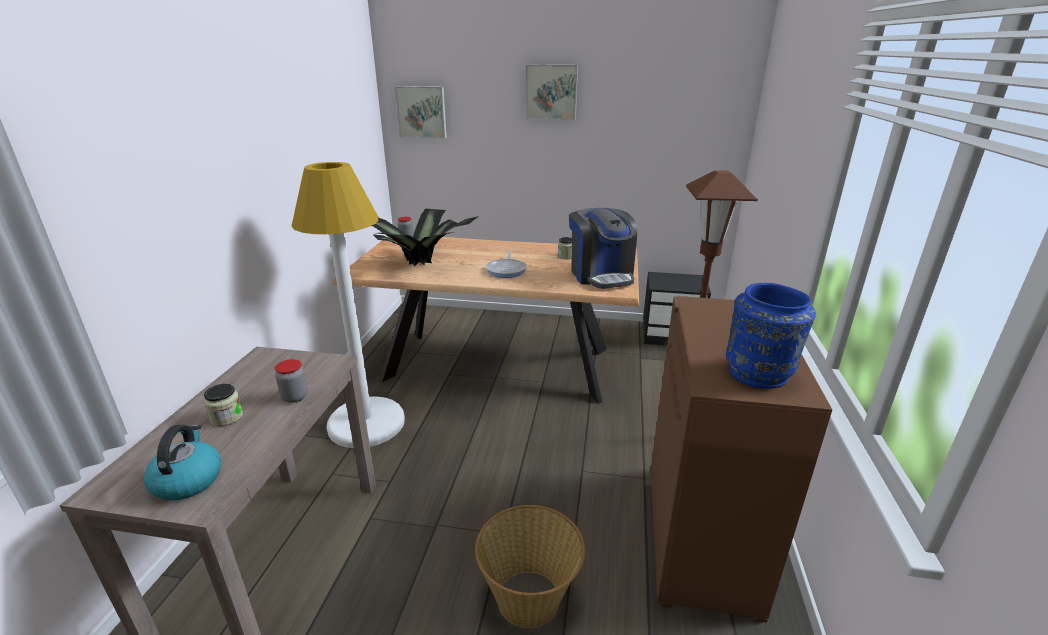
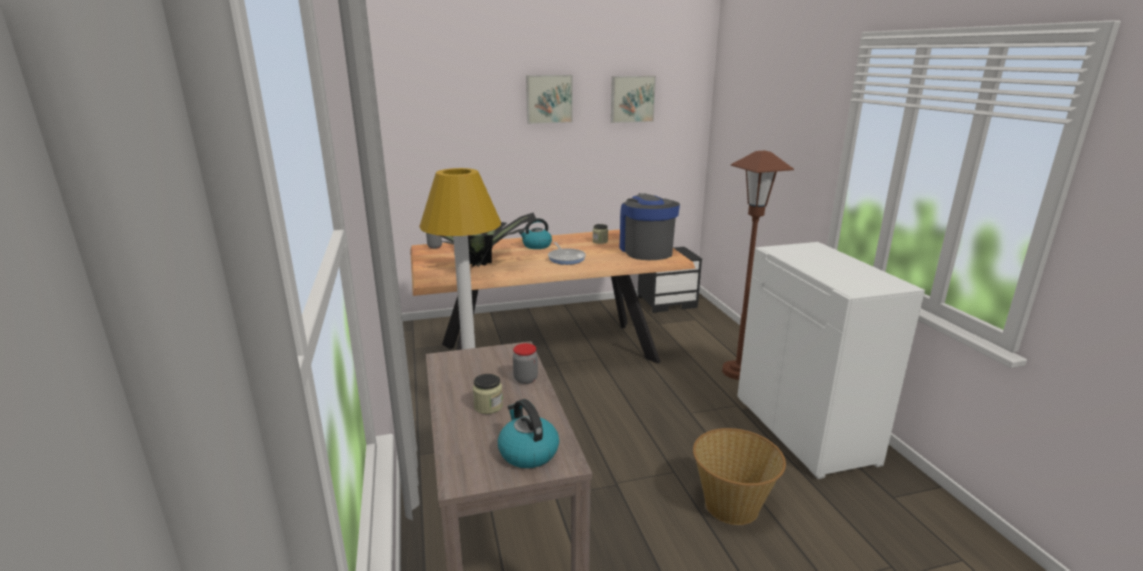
camera: 25 degrees left, 5 degrees down
picture [395,86,447,138] -> picture moved to [611,76,656,123]
coffee machine [569,208,637,289] -> coffee machine turned 150 degrees counterclockwise [619,193,680,260]
brown cabinet [651,296,832,623] -> white cabinet [737,242,925,479]
blue vase [726,283,816,389] -> none
none -> kettle [519,218,552,249]

